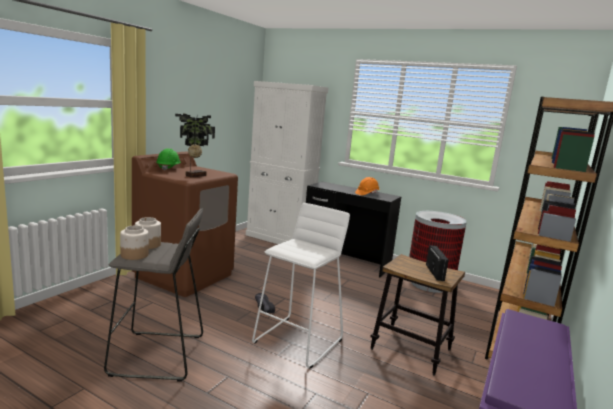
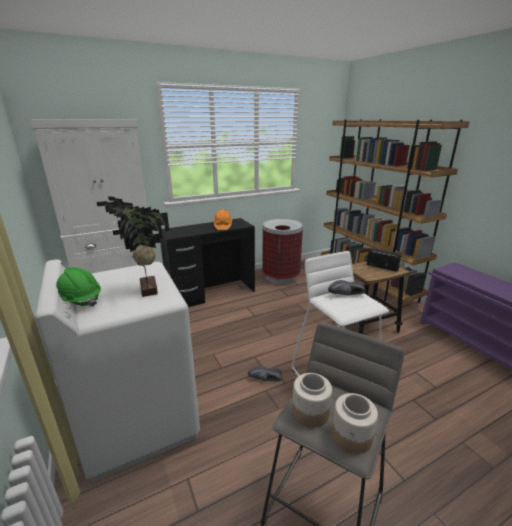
camera: 55 degrees left, 10 degrees up
brown washing machine [132,151,238,297] -> white washing machine [35,259,200,482]
none -> black shoe [328,280,366,296]

